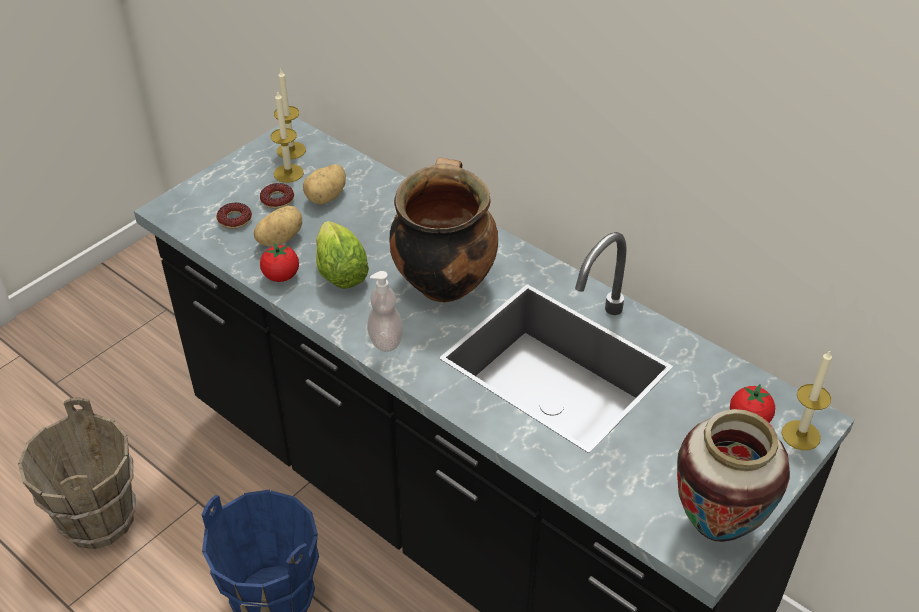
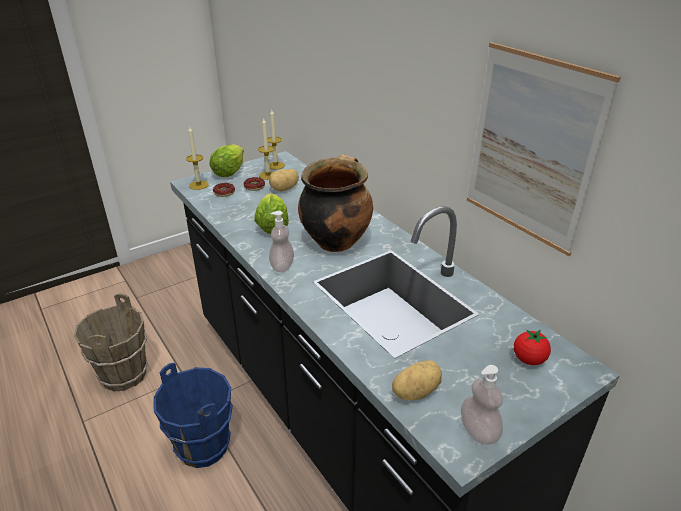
camera: 15 degrees right, 10 degrees down
potato [254,205,302,246] -> potato moved to [392,360,442,400]
tomato [260,242,299,282] -> none
vase [677,409,790,542] -> soap dispenser [461,365,503,445]
candle [782,350,832,450] -> candle moved to [186,127,209,190]
none -> lettuce [210,144,244,177]
none -> picture [467,42,621,256]

